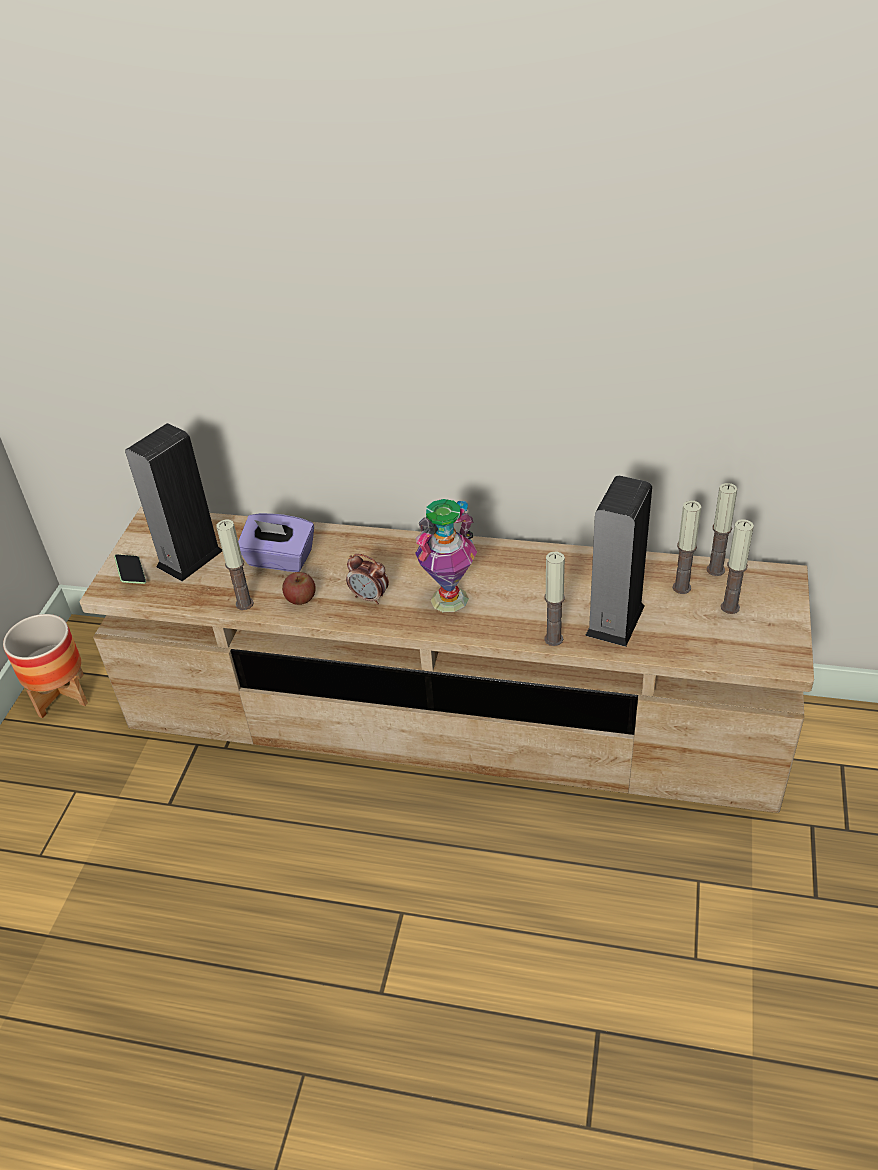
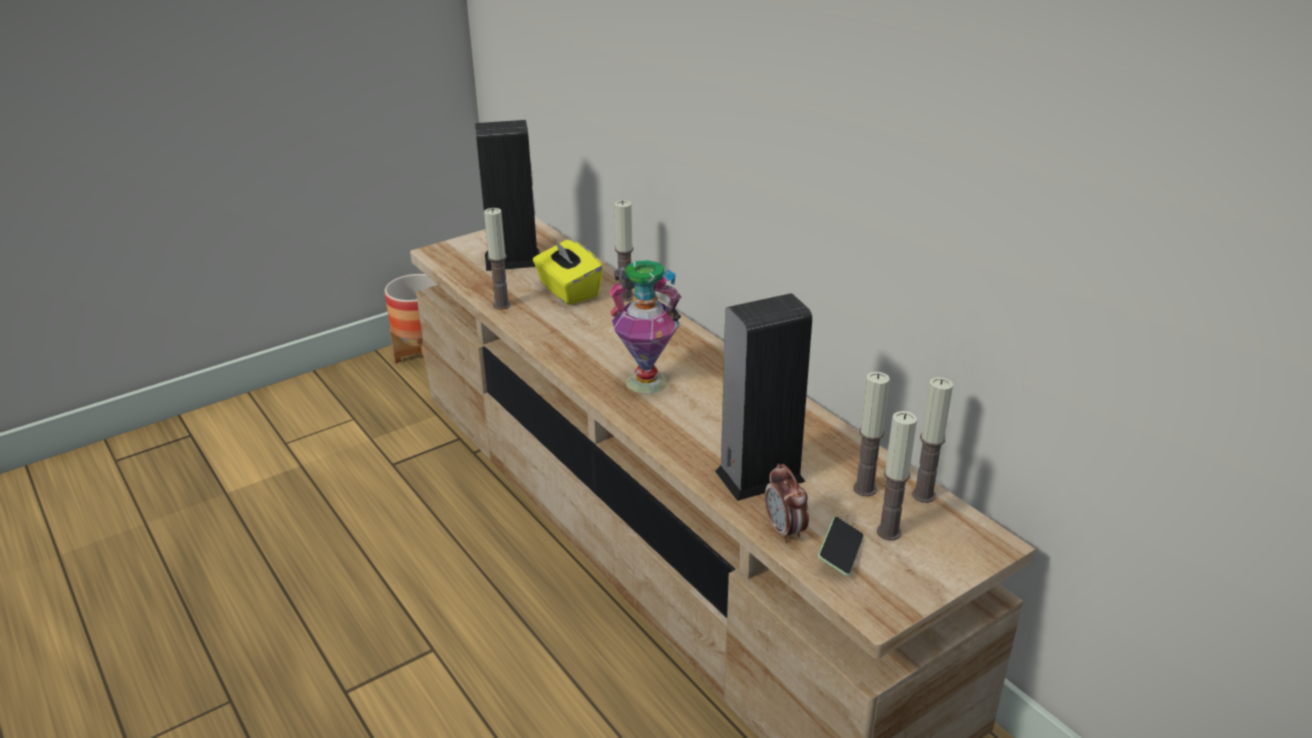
camera: 40 degrees right, 10 degrees down
phone [114,554,146,584] -> phone moved to [818,516,864,576]
purple tissue box [238,513,314,572] -> yellow tissue box [533,238,603,305]
apple [282,572,316,605] -> none
alarm clock [346,554,389,604] -> alarm clock moved to [765,464,809,543]
candle [544,552,565,646] -> candle moved to [614,200,634,301]

